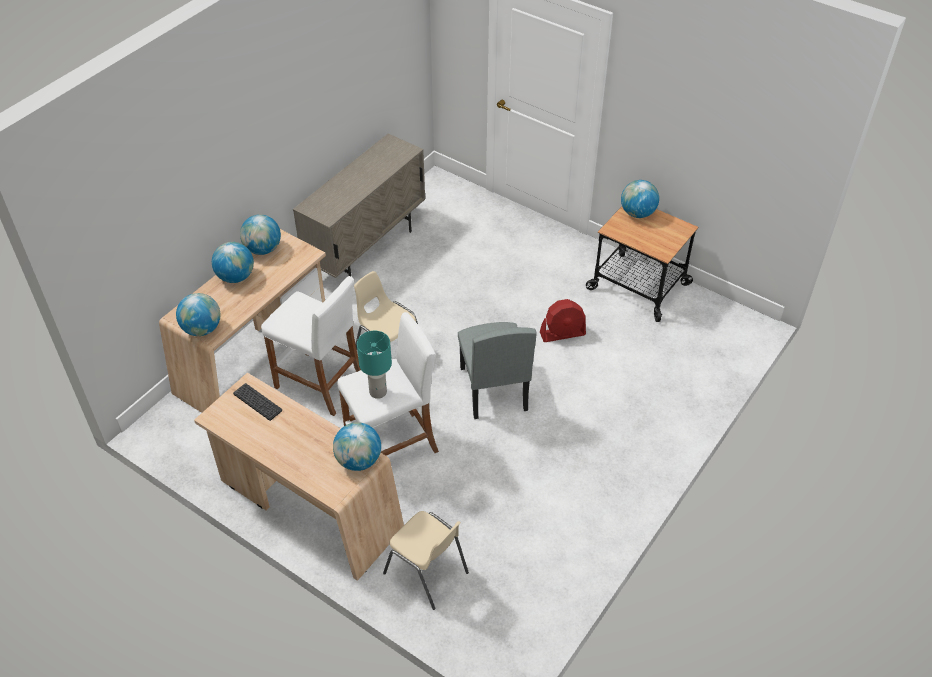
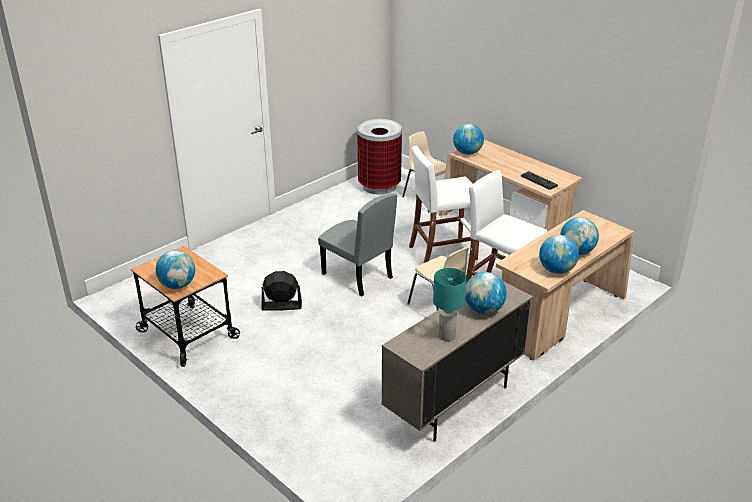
camera: 170 degrees left, 15 degrees down
globe [176,293,220,336] -> globe moved to [465,272,507,314]
turquoise table lamp [357,331,392,399] -> turquoise table lamp moved to [433,268,466,341]
grey chair [458,322,537,419] -> grey chair turned 135 degrees clockwise [318,193,397,296]
red fan [540,299,586,342] -> black fan [261,271,302,311]
none -> trash can [357,119,402,195]

